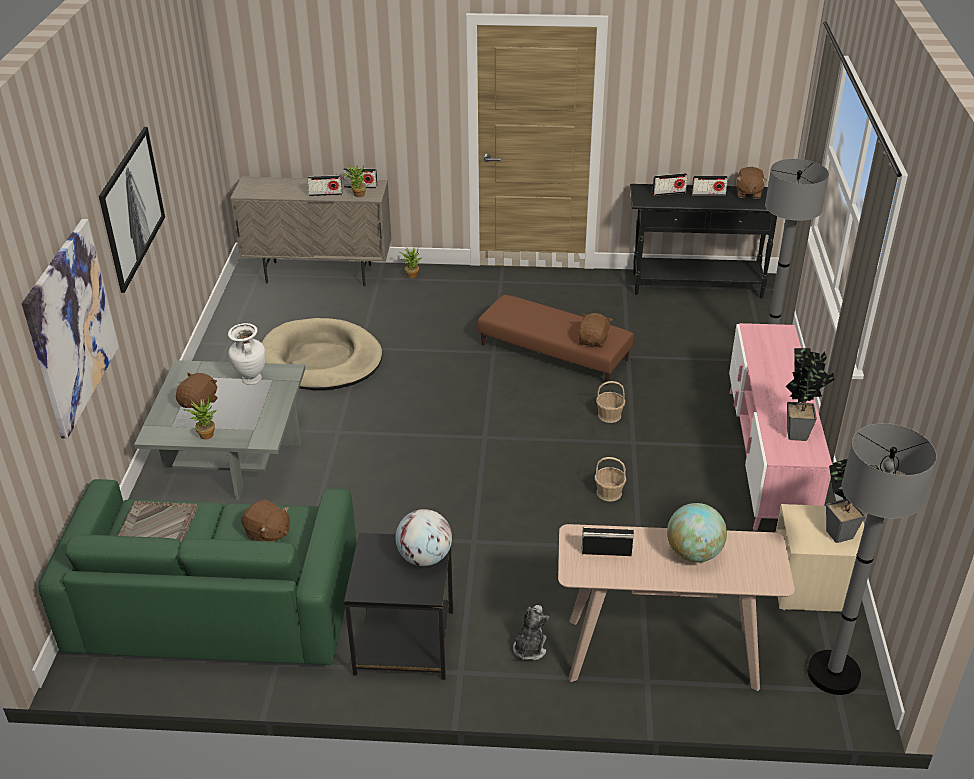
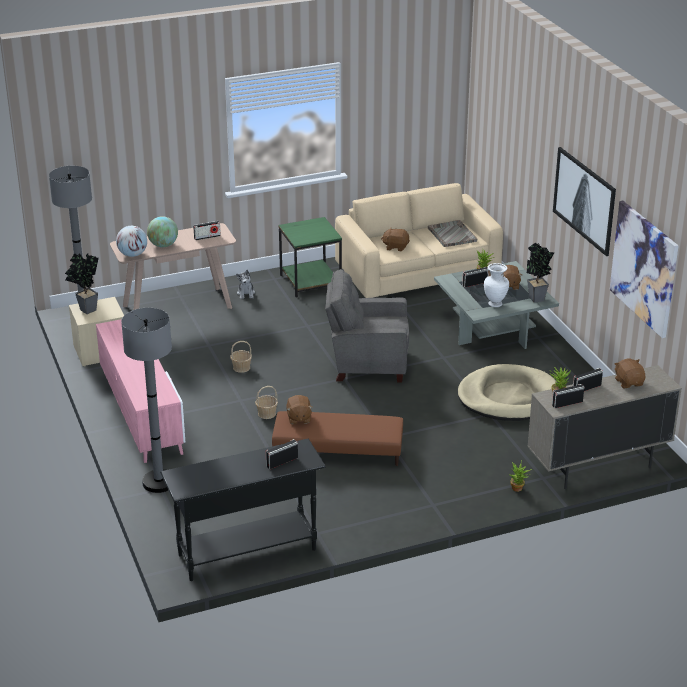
camera: 155 degrees right, 5 degrees down
picture [22,219,119,439] -> picture moved to [609,201,679,338]
green sofa [38,479,357,665] -> beige sofa [335,183,503,298]
black side table [344,533,453,680] -> green side table [278,217,342,297]
globe [396,509,452,566] -> globe moved to [116,226,147,257]
radio [692,176,728,196] -> radio moved to [462,267,488,287]
brown plush toy [737,167,767,199] -> brown plush toy moved to [614,359,645,388]
potted plant [785,348,834,441] -> potted plant moved to [527,242,555,303]
none -> grey armchair [325,269,409,383]

